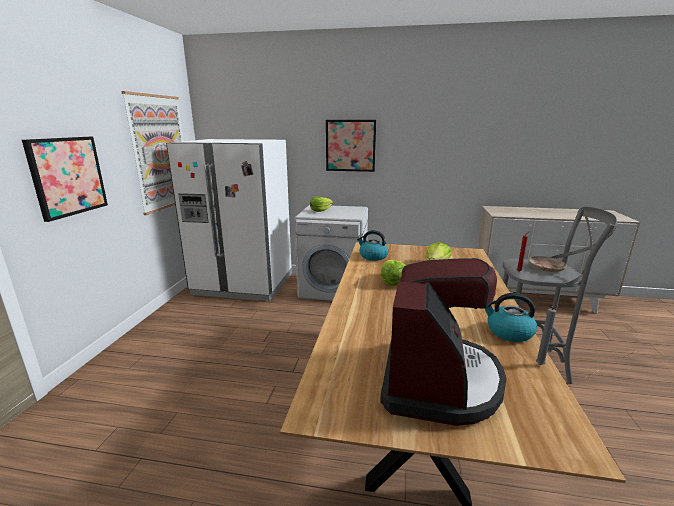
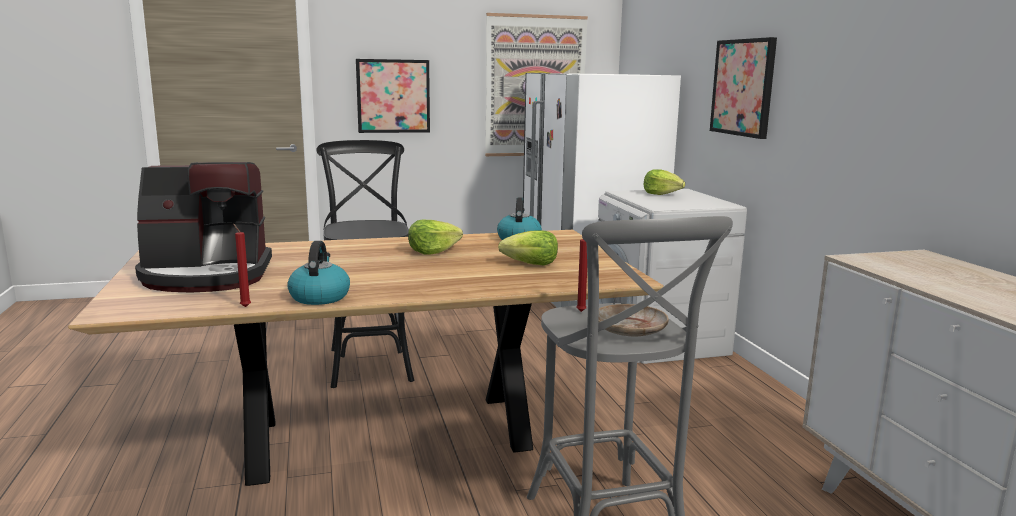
camera: 65 degrees right, 5 degrees down
grey candle [536,305,556,365] -> red candle [233,223,251,307]
none -> black stool [316,140,414,388]

